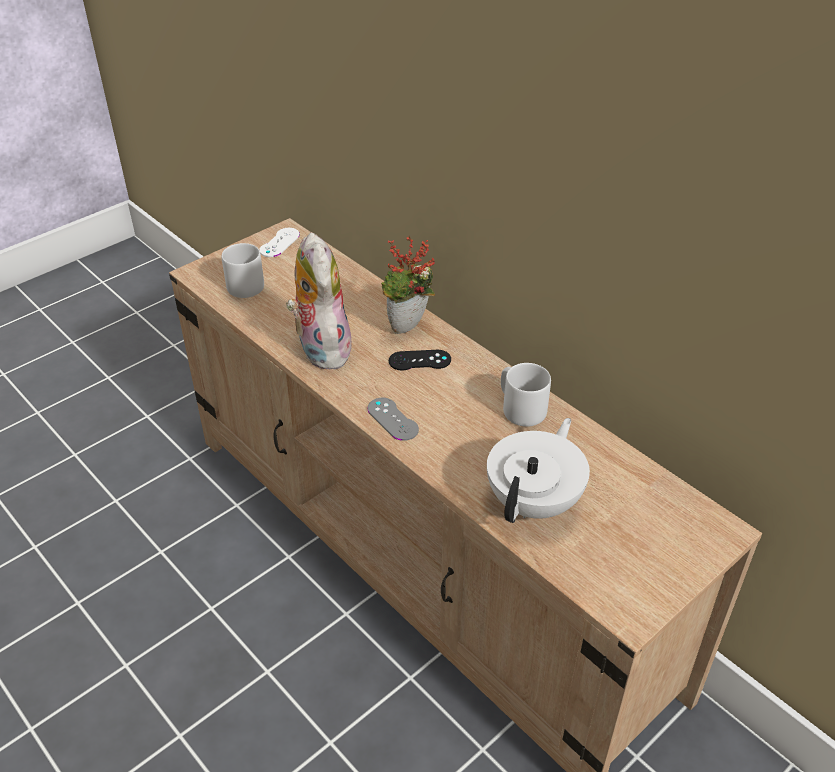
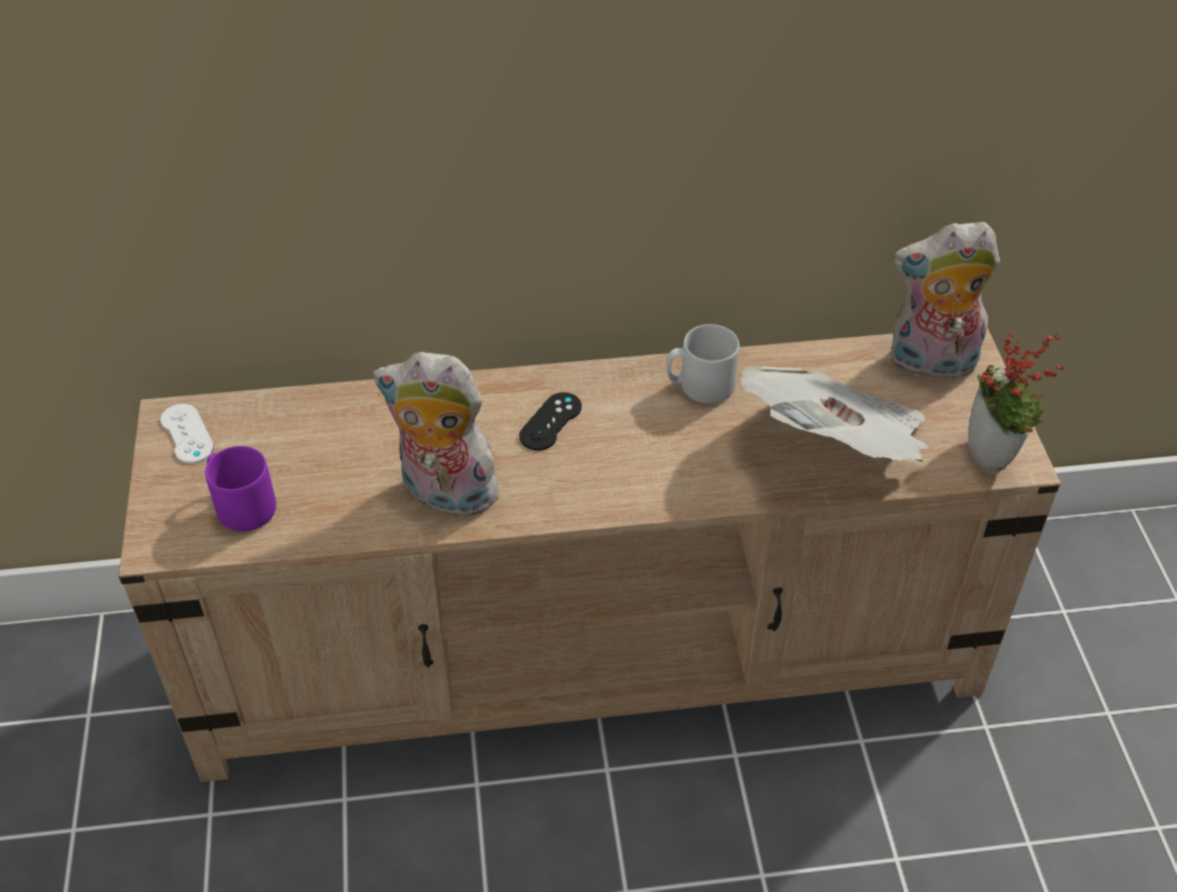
camera: 55 degrees left, 5 degrees up
grey mug [222,243,264,298] -> purple mug [205,446,276,532]
grey game controller [367,398,419,441] -> none
potted plant [381,236,435,334] -> potted plant moved to [968,333,1066,474]
white teapot [487,418,590,523] -> newspaper [741,366,929,463]
none -> plush toy [891,222,1000,379]

